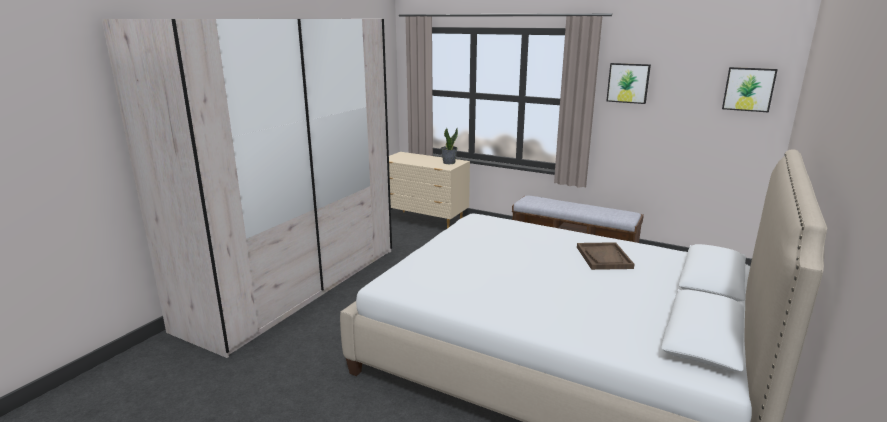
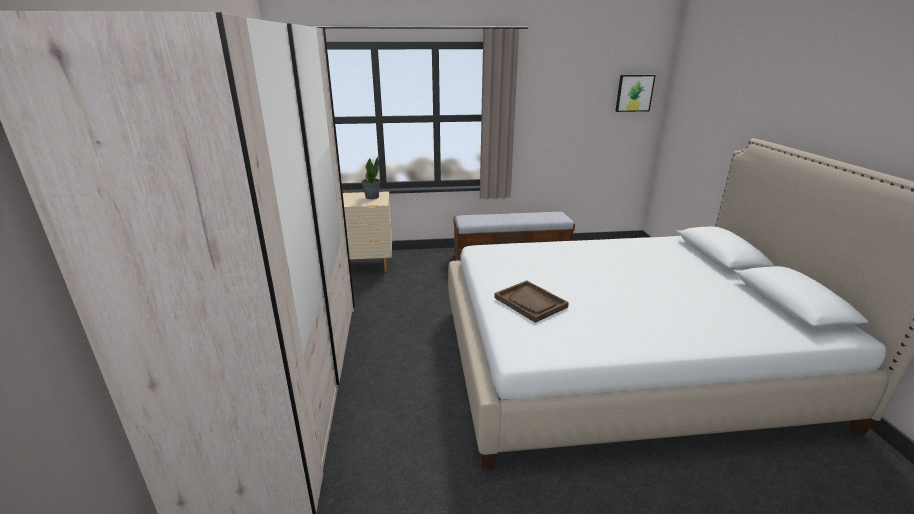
camera: 35 degrees left, 5 degrees up
brown tray [577,242,635,270] -> brown tray moved to [494,280,569,323]
picture [606,63,651,104] -> none

